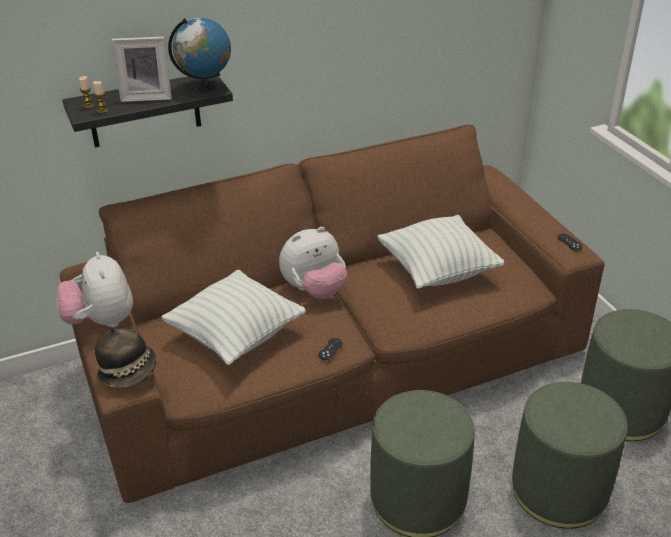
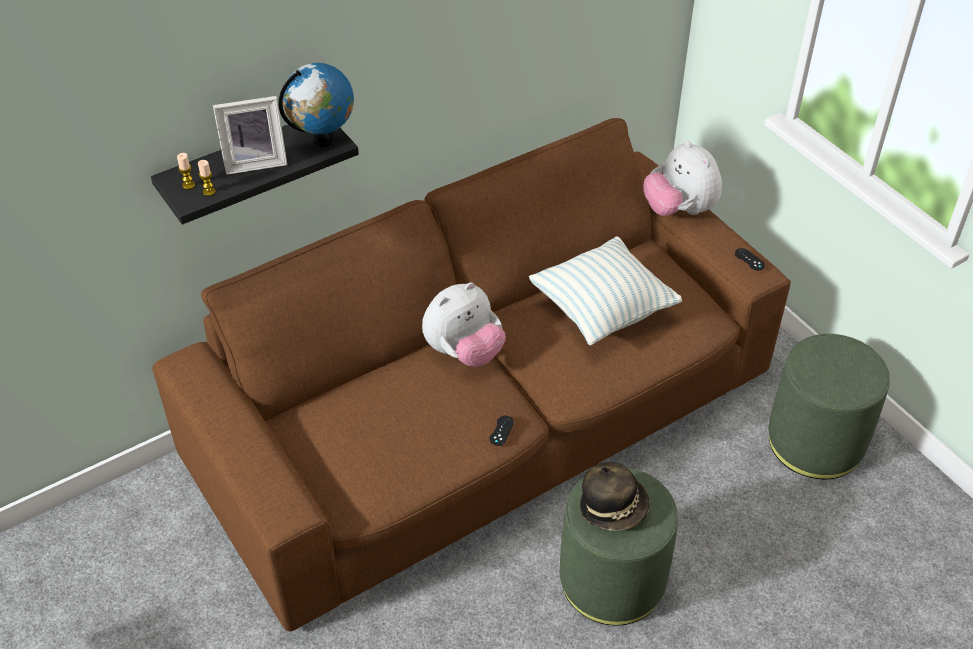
camera: 10 degrees left, 10 degrees up
plush toy [57,252,133,327] -> plush toy moved to [643,141,722,216]
hat [95,326,157,388] -> hat moved to [580,462,650,531]
pillow [161,269,306,365] -> none
green ottoman [512,382,628,529] -> none

